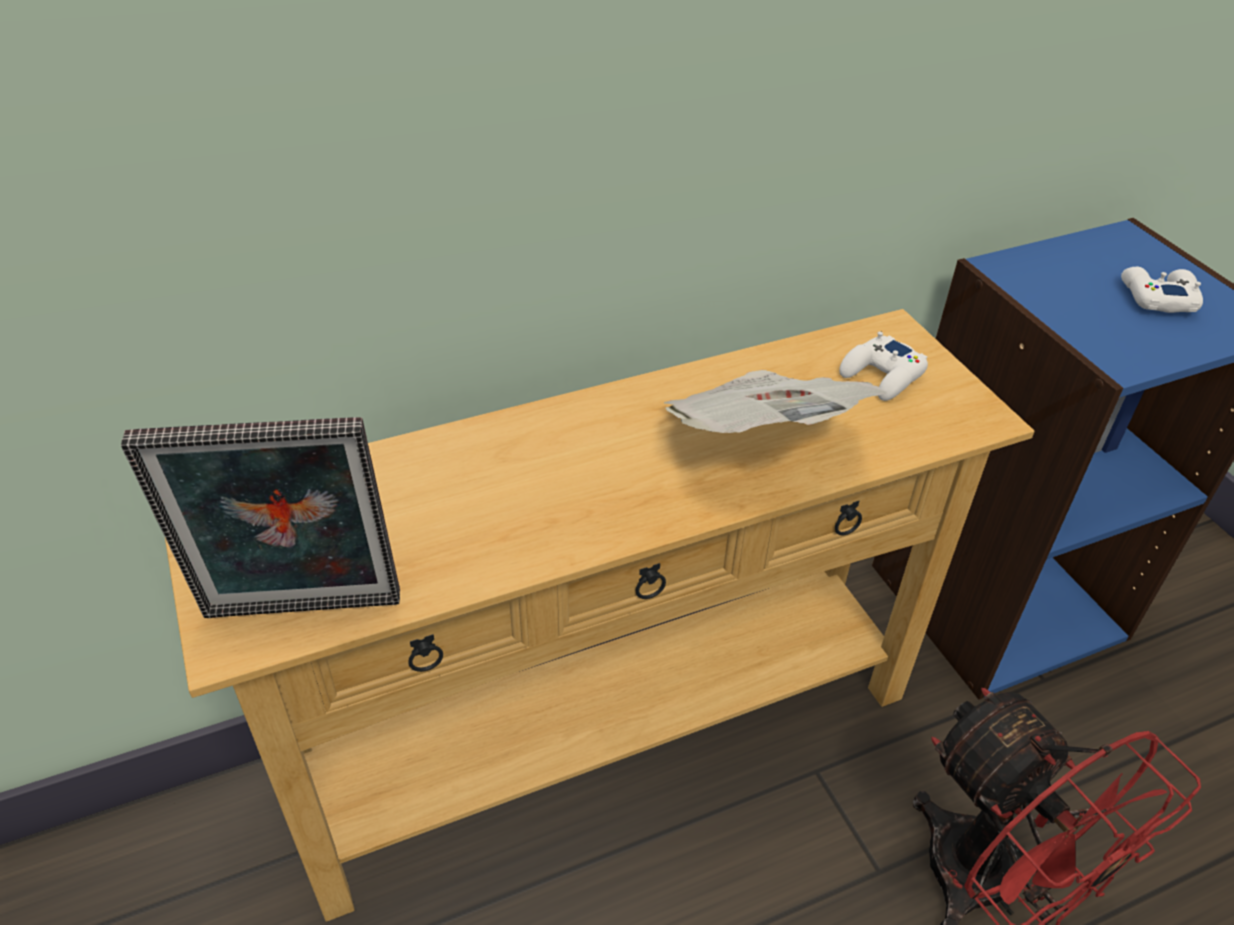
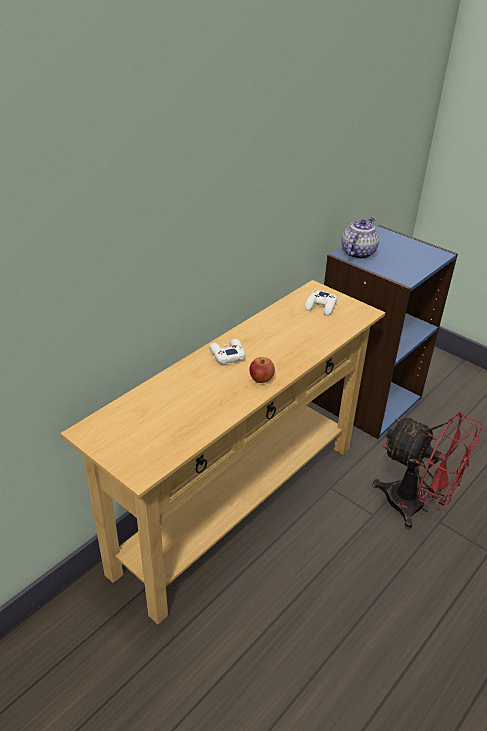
camera: 25 degrees left, 5 degrees down
picture frame [121,417,400,618] -> none
newspaper [664,370,887,433] -> none
white game controller [1121,267,1203,313] -> white game controller moved to [209,339,245,364]
none -> apple [249,357,275,383]
none -> teapot [341,218,379,259]

